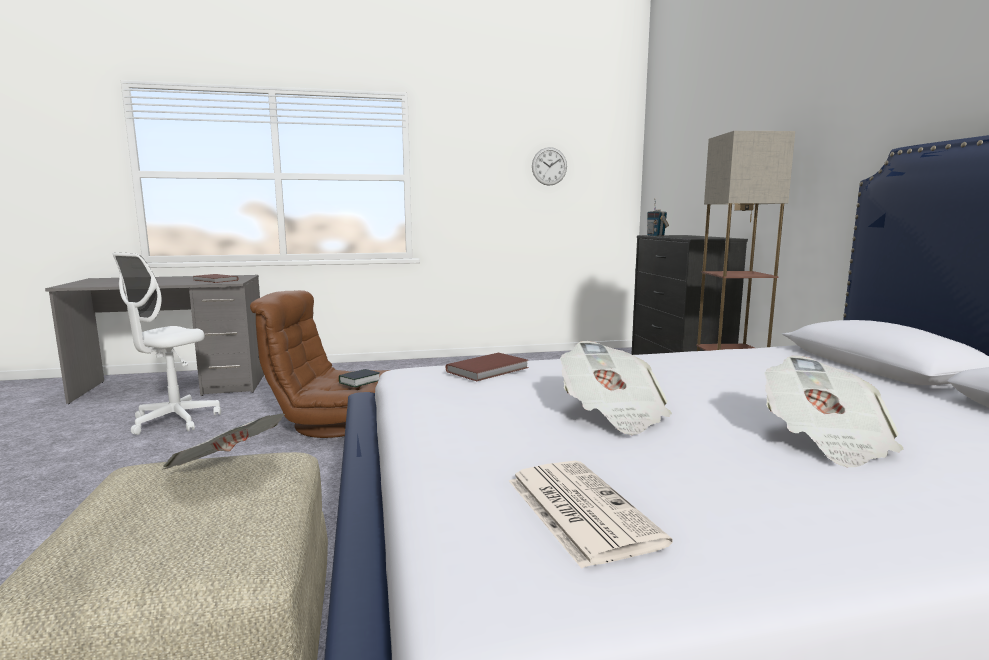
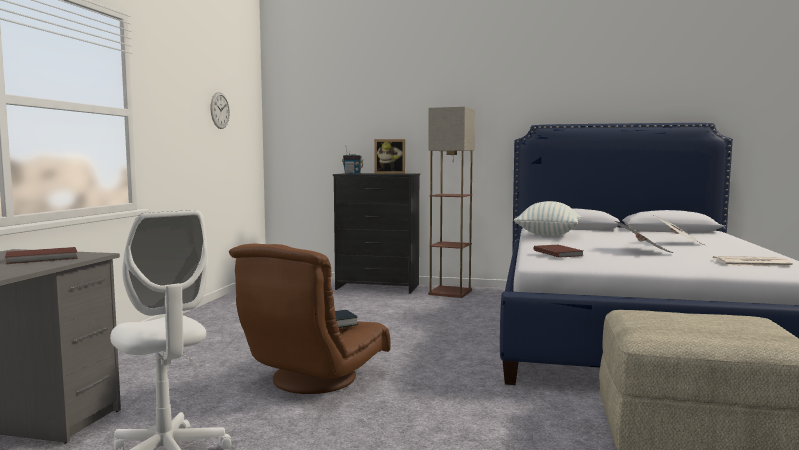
camera: 65 degrees left, 5 degrees down
newspaper [162,414,285,470] -> none
none -> picture frame [374,139,405,174]
none -> pillow [514,201,582,236]

